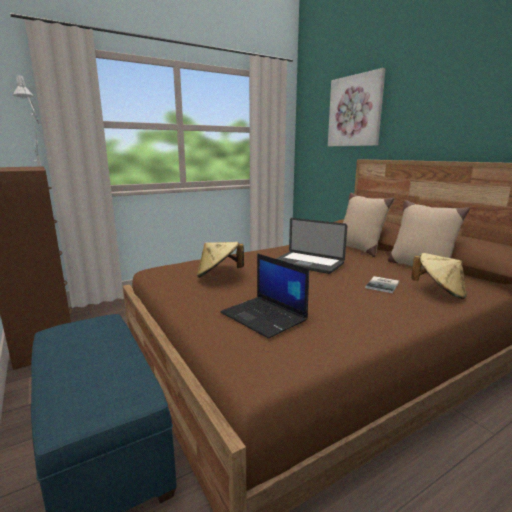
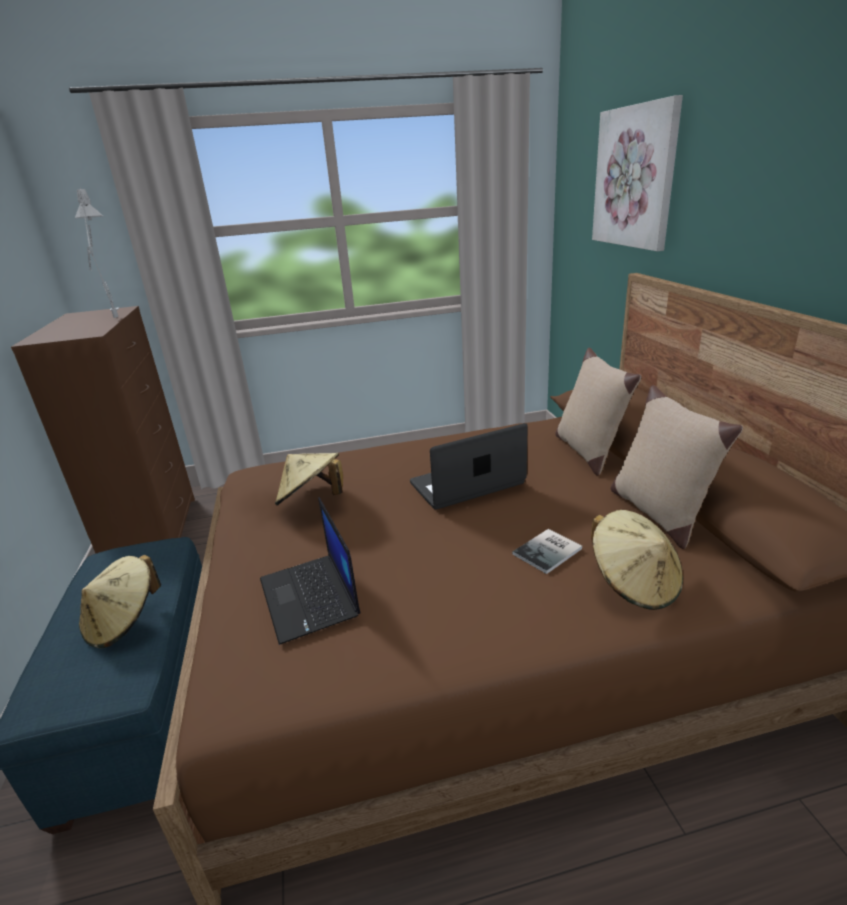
camera: 20 degrees right, 10 degrees up
laptop [276,218,347,274] -> laptop turned 105 degrees clockwise [410,423,528,510]
none -> beige hat [79,555,161,649]

